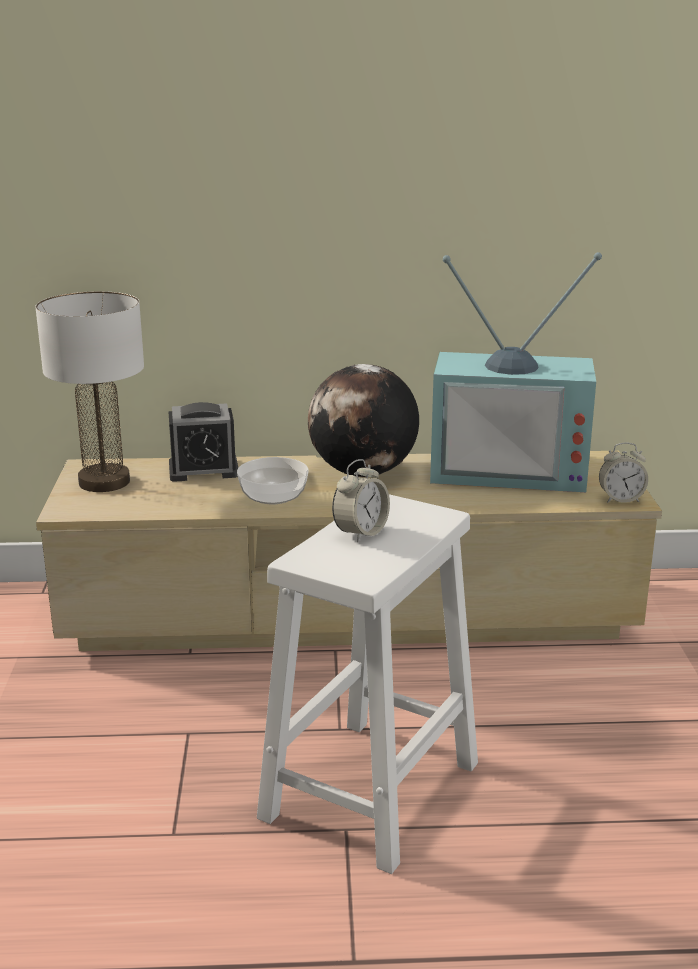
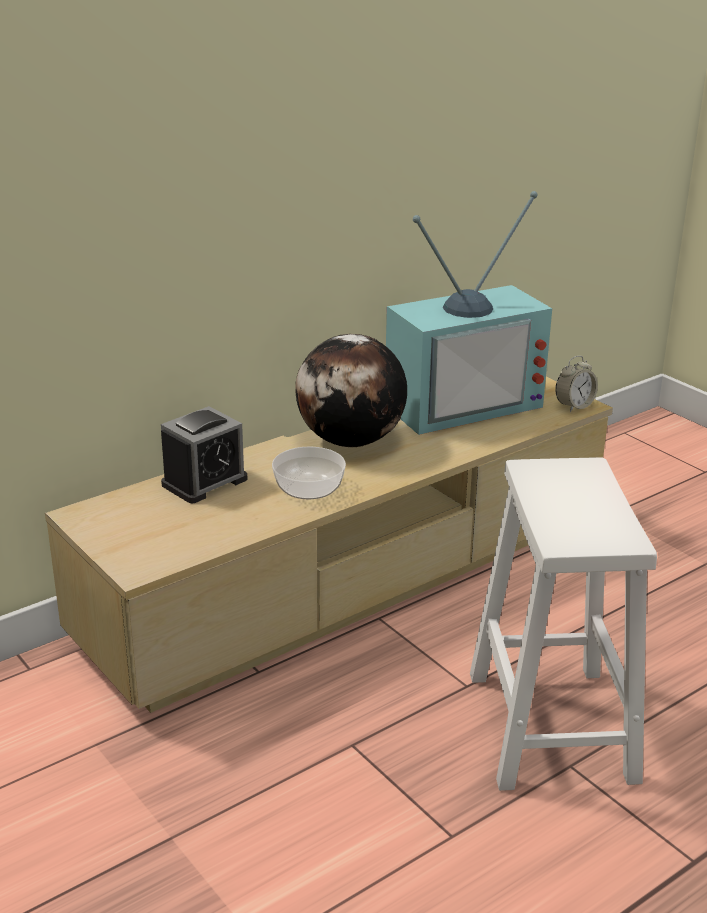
camera: 35 degrees left, 5 degrees up
table lamp [36,291,144,492] -> none
alarm clock [332,459,390,542] -> none

